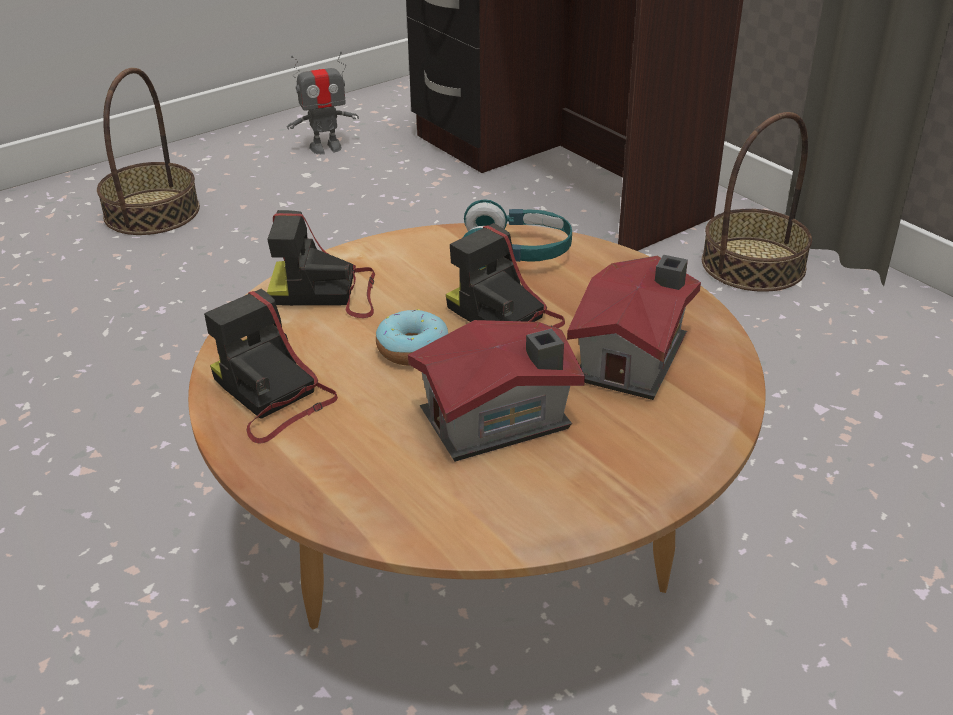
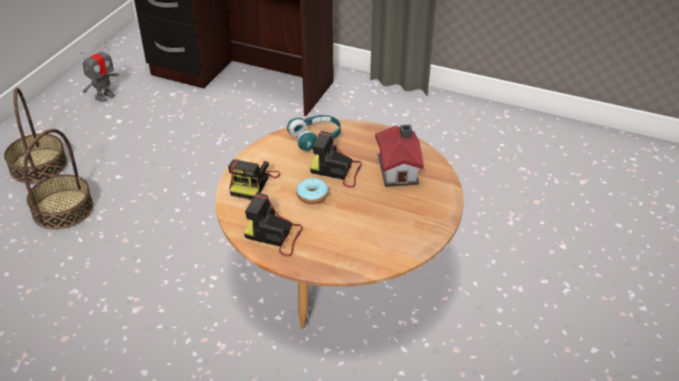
camera: 30 degrees left, 5 degrees up
camera [267,210,375,318] -> camera turned 45 degrees counterclockwise [228,159,280,200]
toy house [408,320,585,462] -> none
basket [702,112,812,292] -> basket moved to [23,129,93,229]

